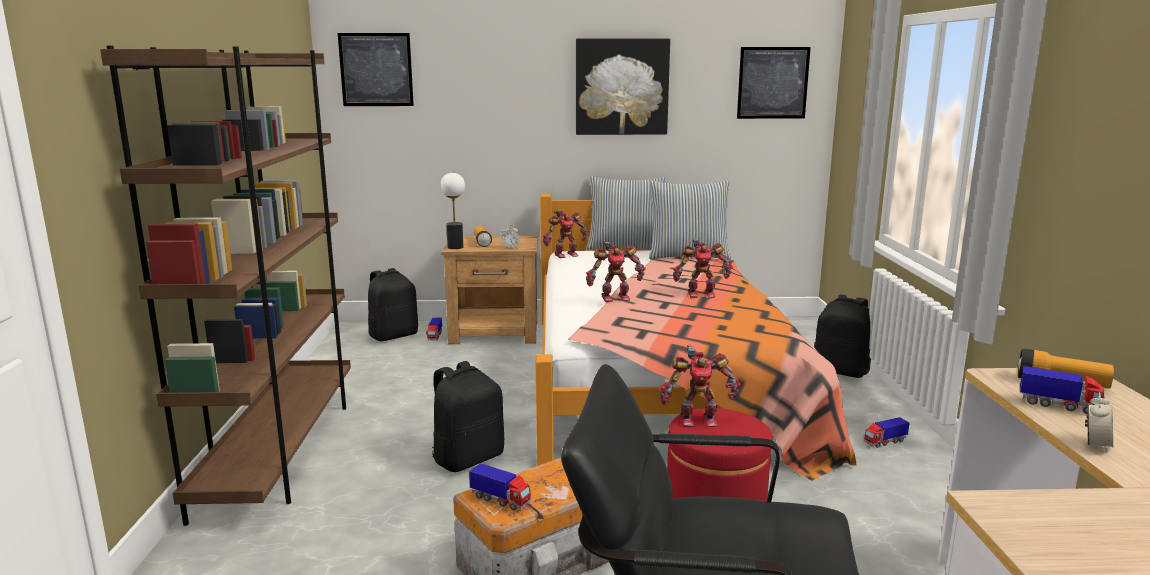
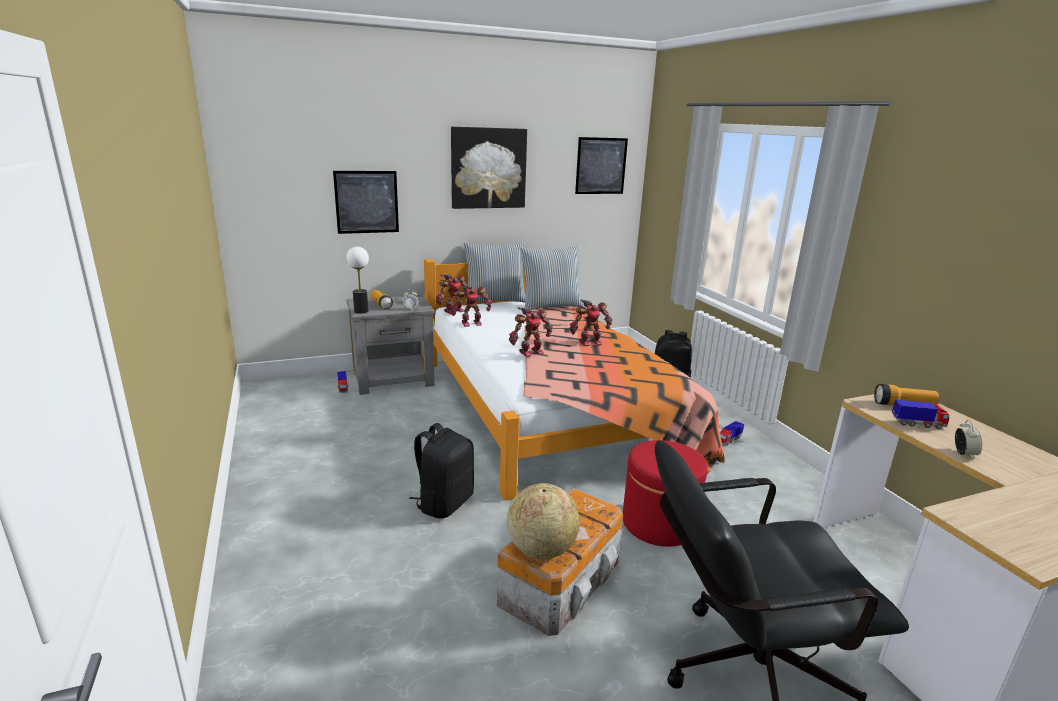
camera: 20 degrees left, 5 degrees up
brown bookcase [100,46,351,526] -> none
picture [338,33,414,106] -> picture moved to [333,171,399,234]
black backpack [368,268,418,341] -> none
brown nightstand [441,235,538,344] -> grey nightstand [346,294,435,395]
toy truck [469,463,531,511] -> globe [507,483,580,559]
toy robot [660,345,741,427] -> toy robot moved to [451,284,492,327]

